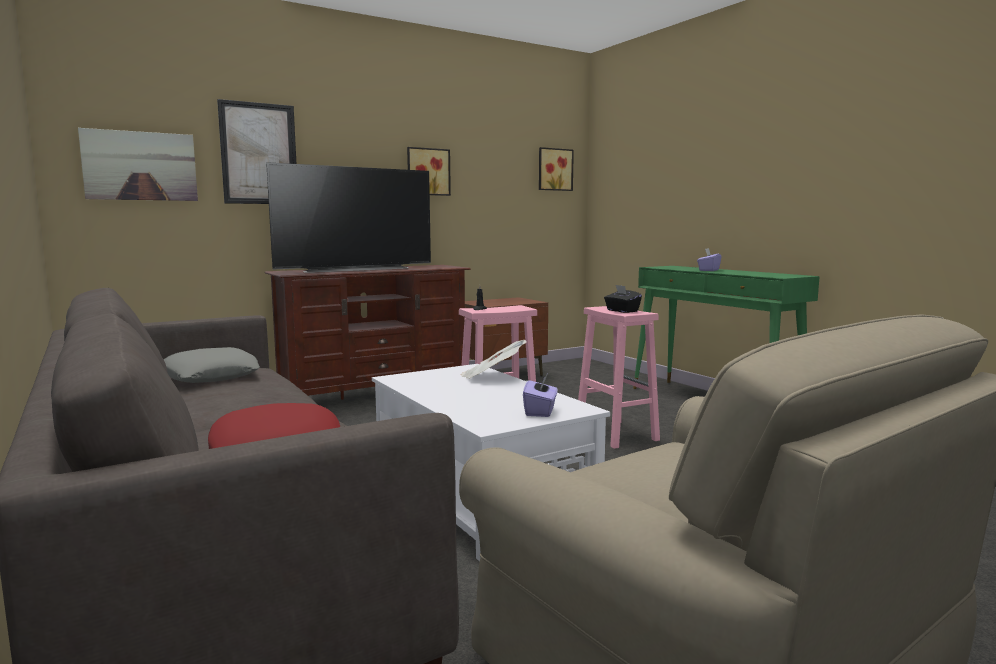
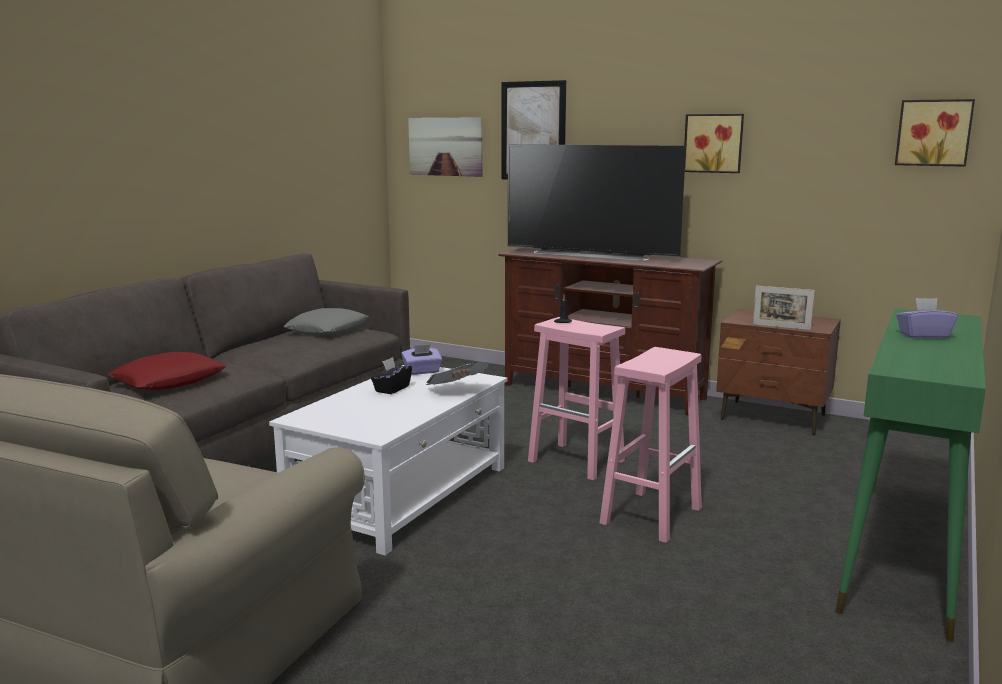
camera: 60 degrees right, 5 degrees up
purple tissue box [523,375,558,417] -> purple tissue box moved to [401,345,442,375]
black tissue box [604,285,642,313] -> black tissue box moved to [371,357,412,394]
none -> picture frame [753,286,815,330]

